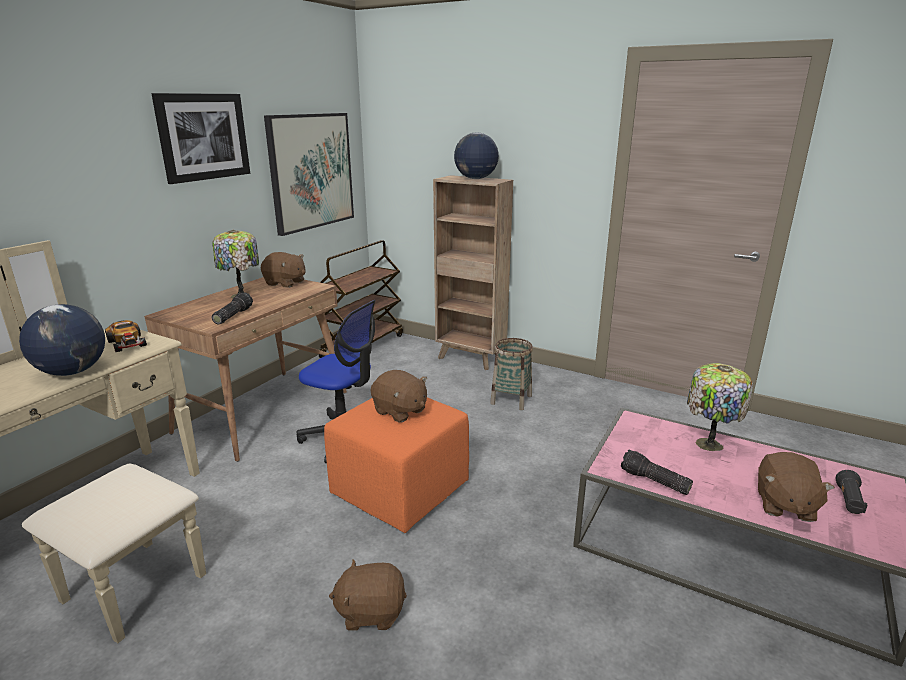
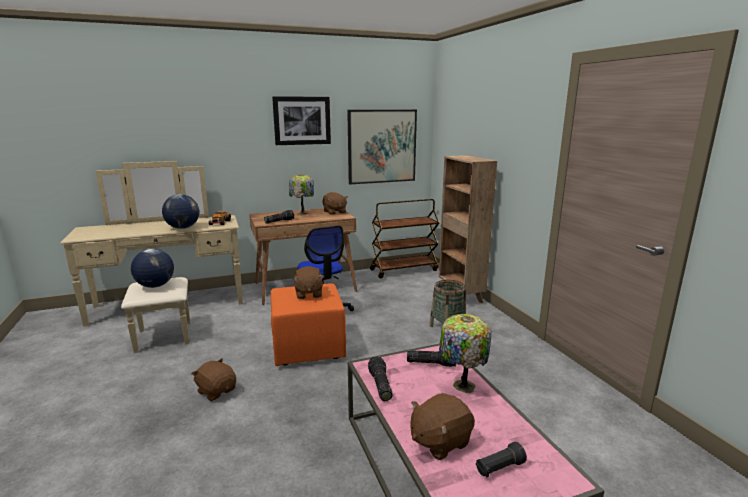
camera: 40 degrees right, 5 degrees down
globe [454,132,499,179] -> globe moved to [131,249,174,288]
none -> flashlight [407,350,456,367]

